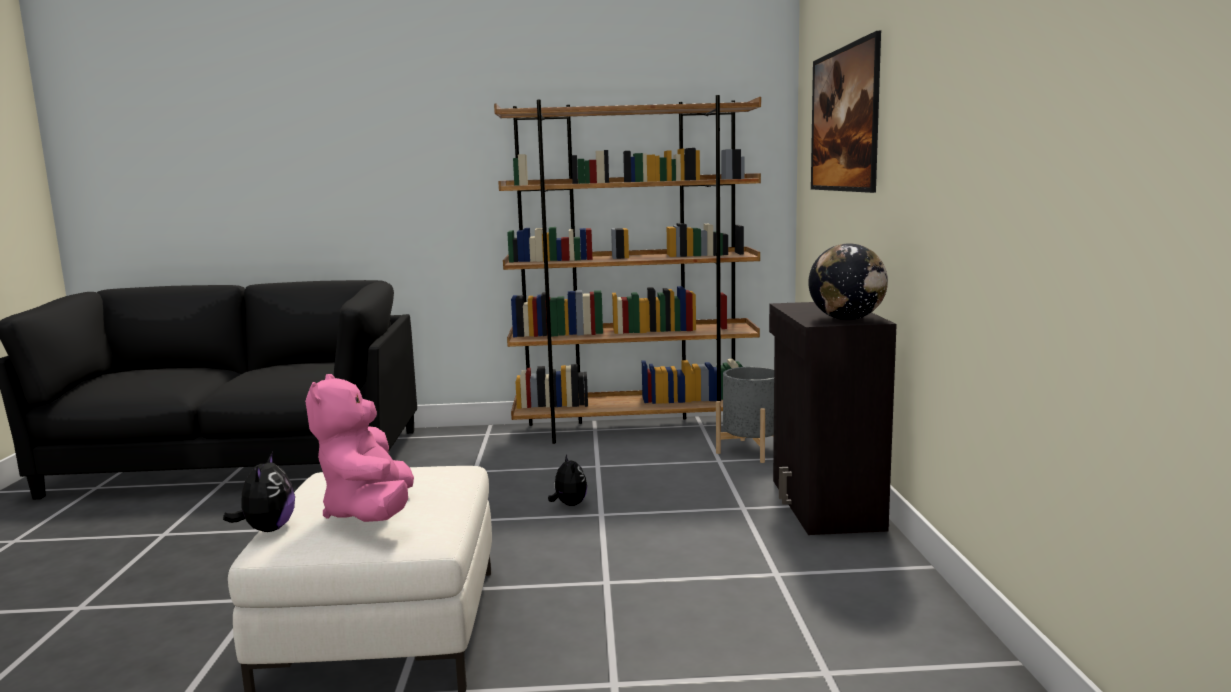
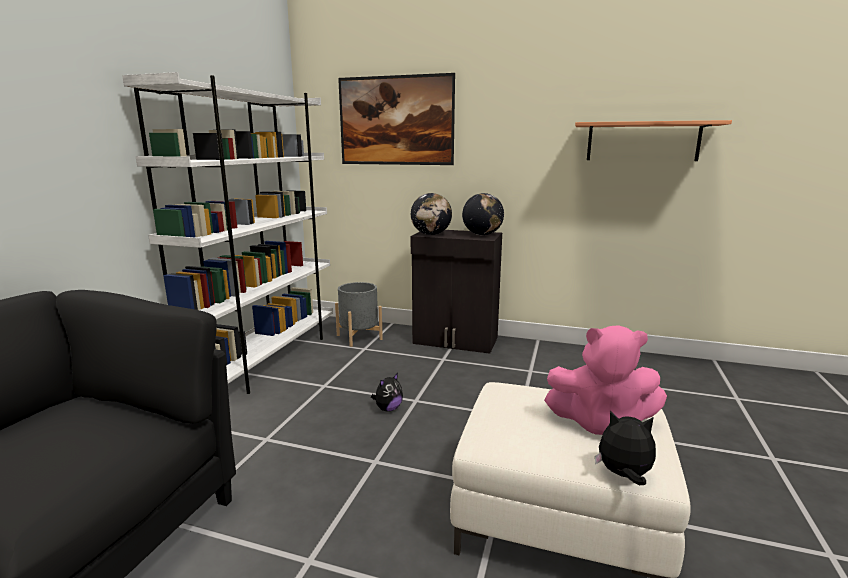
camera: 70 degrees left, 5 degrees up
brown bookcase [494,95,761,444] -> white bookcase [122,72,333,394]
plush toy [548,454,587,506] -> plush toy turned 135 degrees clockwise [371,373,403,412]
none -> globe [411,193,452,235]
none -> shelf [575,120,732,161]

